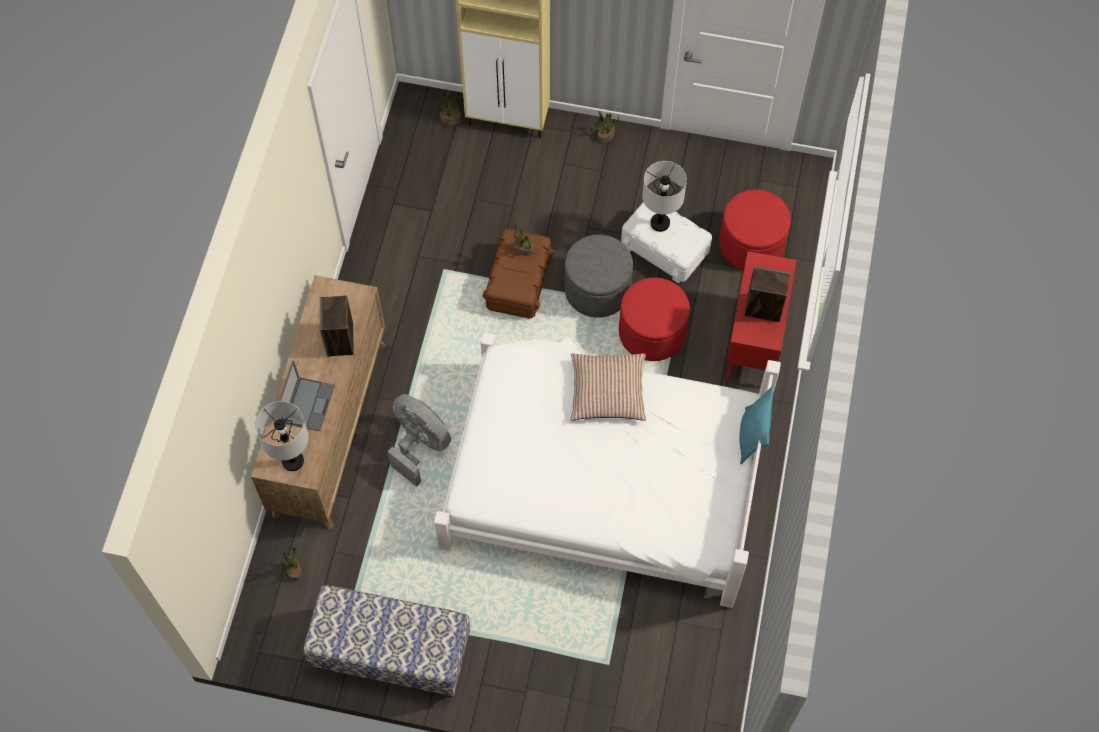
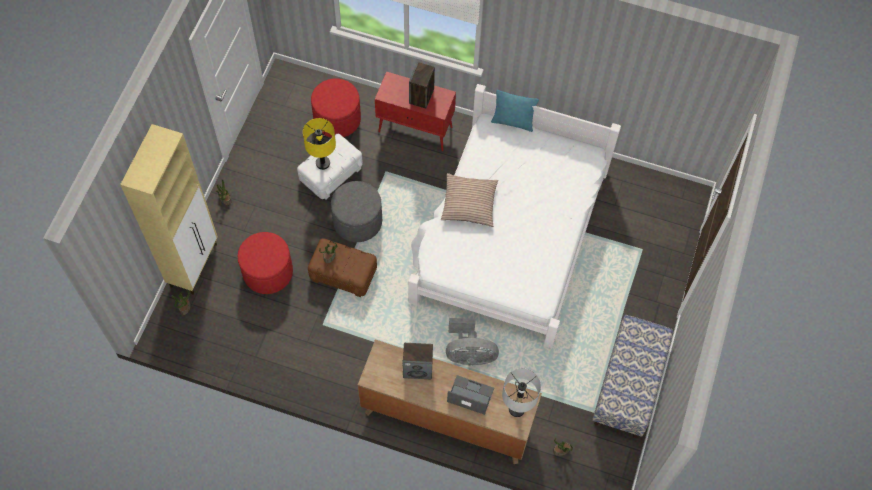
camera: 85 degrees left, 0 degrees up
grey fan [388,394,451,487] -> grey fan turned 135 degrees counterclockwise [446,318,499,366]
red ottoman [619,277,690,361] -> red ottoman moved to [238,232,293,294]
grey table lamp [642,161,687,232] -> yellow table lamp [303,118,336,170]

